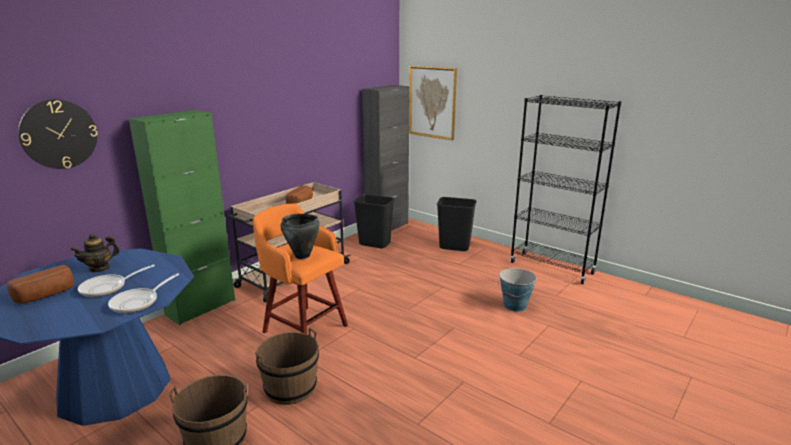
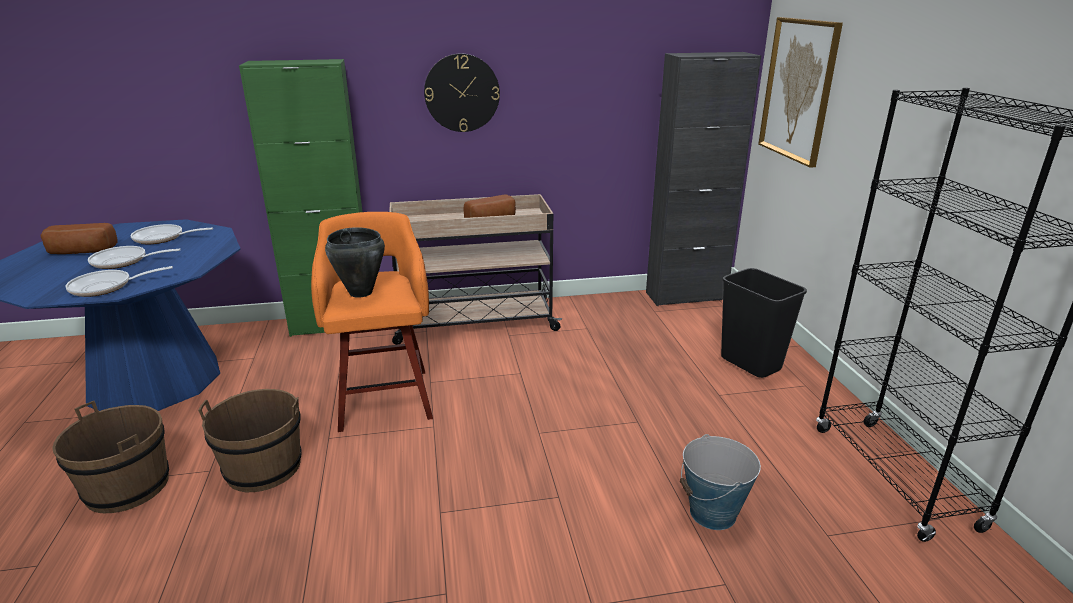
camera: 40 degrees right, 5 degrees up
wall clock [18,99,98,169] -> wall clock moved to [424,53,500,132]
teapot [70,233,120,273] -> frying pan [131,224,213,244]
black trash can [353,194,395,248] -> none

